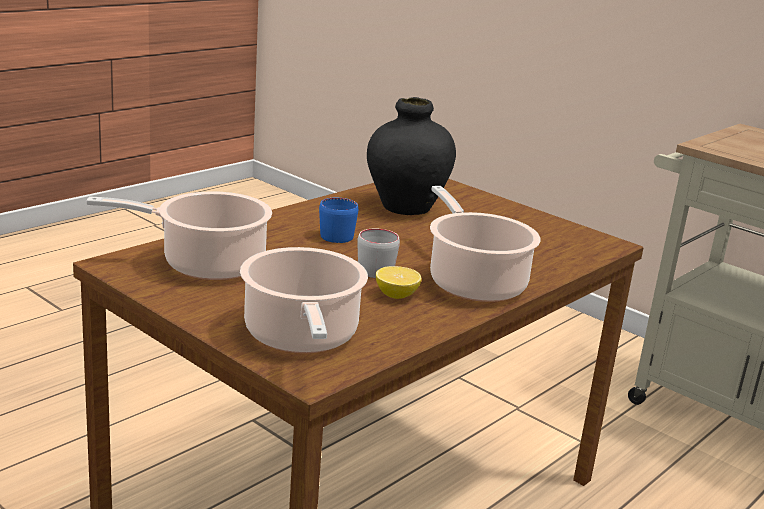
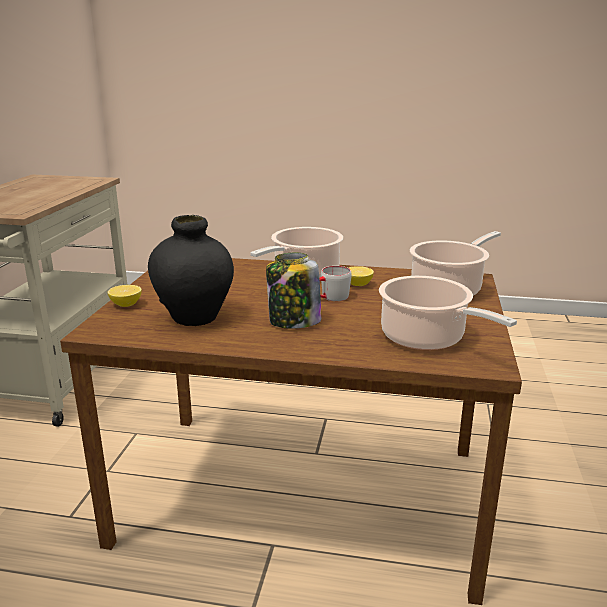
camera: 120 degrees left, 0 degrees up
blue mug [319,198,358,243] -> jar [266,253,321,329]
none -> lemon [108,285,142,307]

